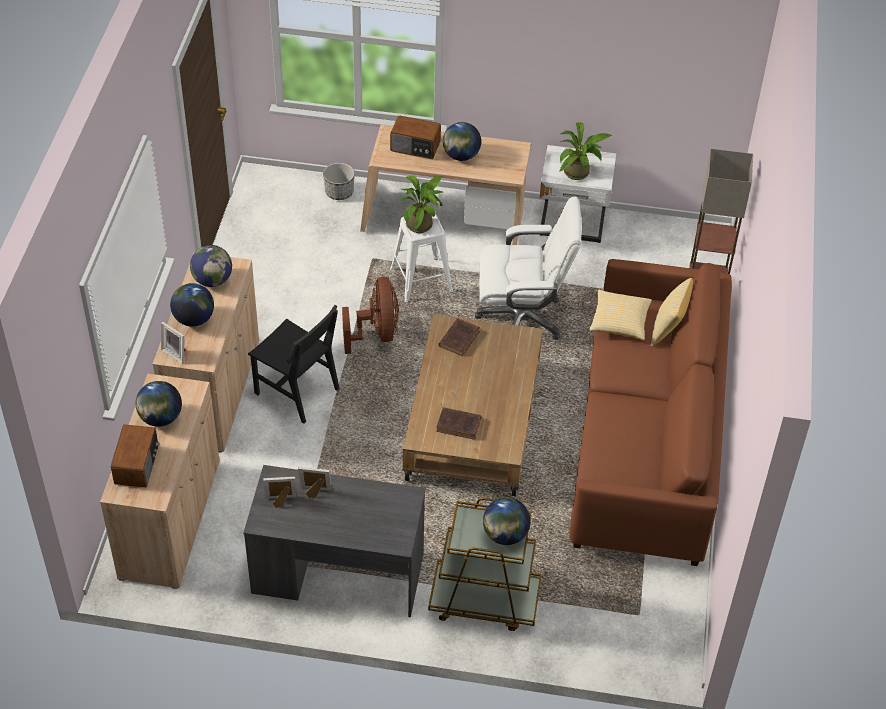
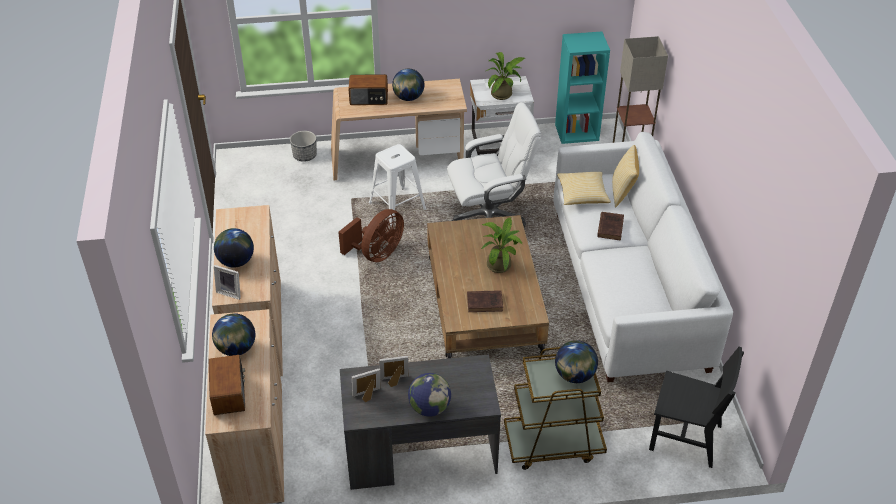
camera: 15 degrees left, 5 degrees down
globe [190,245,232,287] -> globe moved to [408,373,451,417]
black chair [248,305,340,424] -> black chair moved to [649,347,744,468]
brown fan [342,277,399,354] -> brown fan turned 60 degrees clockwise [338,209,404,262]
potted plant [399,176,443,233] -> potted plant moved to [481,217,523,273]
brown book [439,318,480,356] -> brown book moved to [597,212,624,240]
brown sofa [570,259,732,566] -> white sofa [553,132,733,382]
none -> turquoise bookcase [555,31,610,144]

